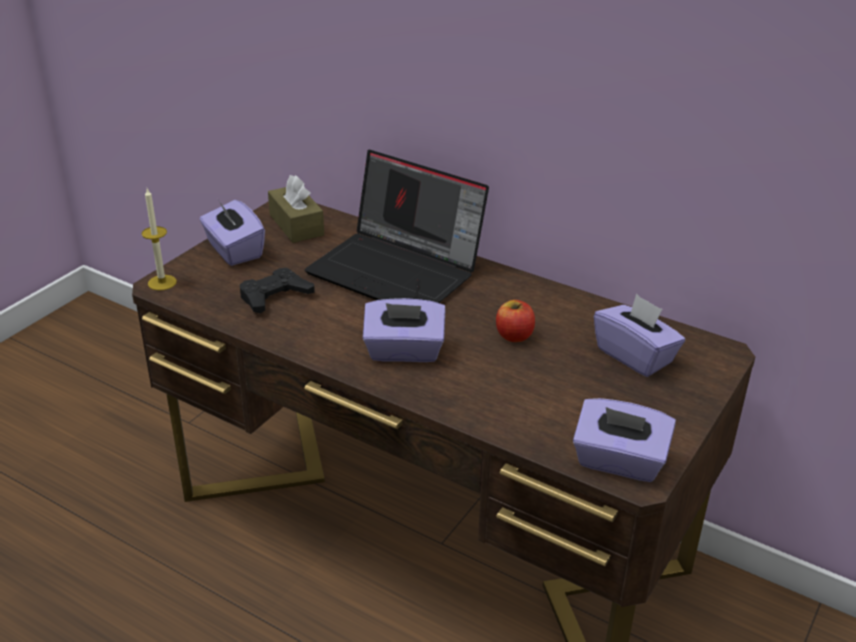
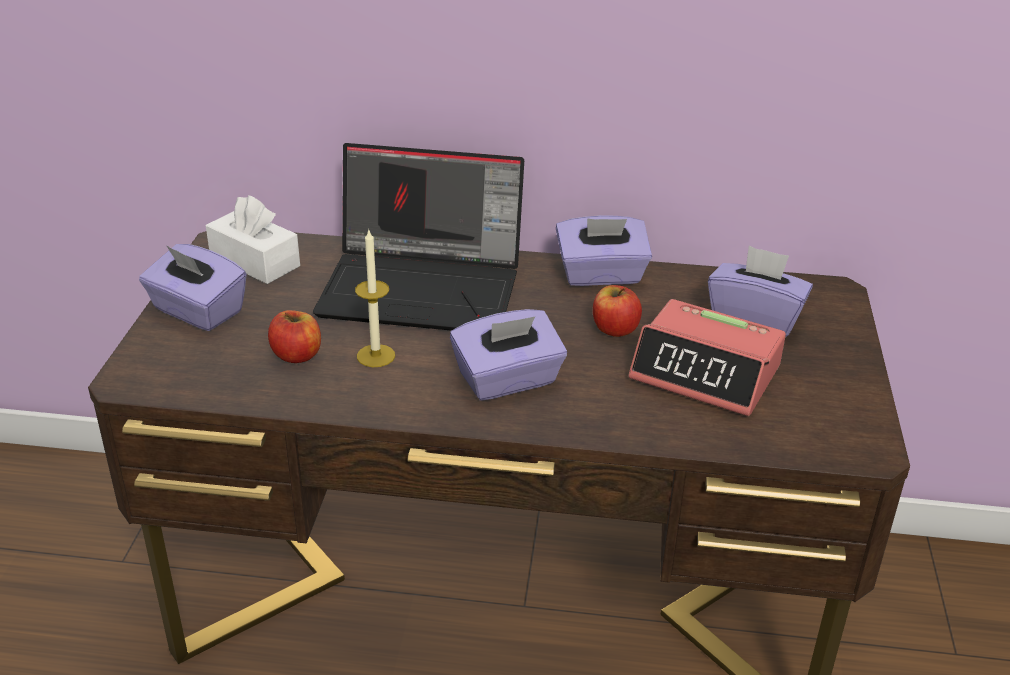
camera: 25 degrees left, 0 degrees up
candle [142,189,177,290] -> candle moved to [355,228,395,367]
black game controller [240,268,315,313] -> apple [268,310,321,363]
brown tissue box [268,175,324,243] -> white tissue box [206,195,300,284]
purple tissue box [573,398,676,482] -> purple tissue box moved to [556,215,652,286]
none -> alarm clock [629,299,786,416]

